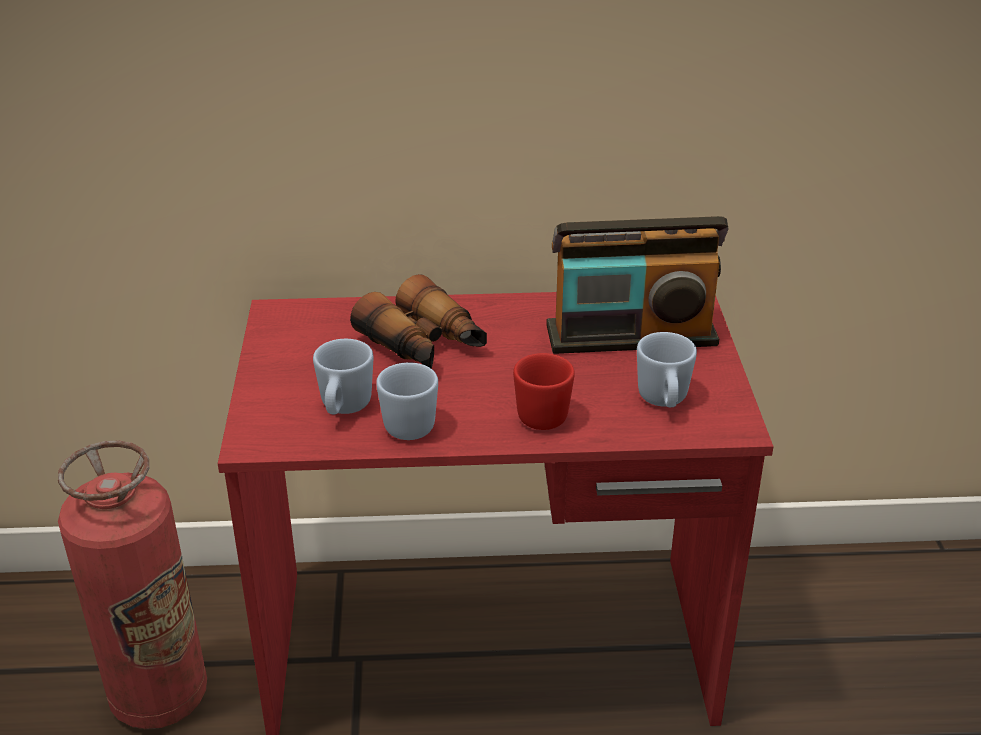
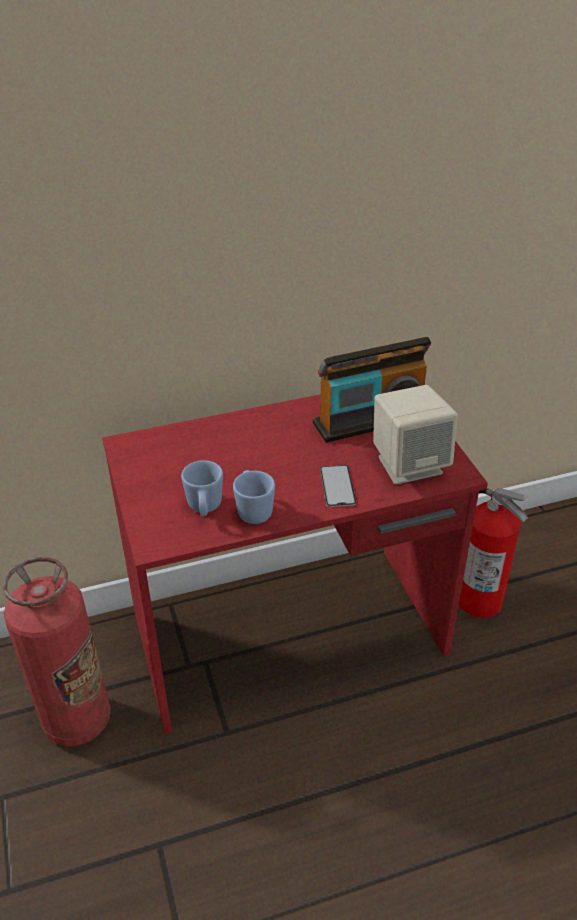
camera: 15 degrees left, 5 degrees up
binoculars [350,274,487,369] -> none
red mug [513,353,575,430] -> phone [320,465,356,507]
blue mug [637,332,697,407] -> beige speaker [373,385,458,485]
none -> fire extinguisher [459,488,528,618]

